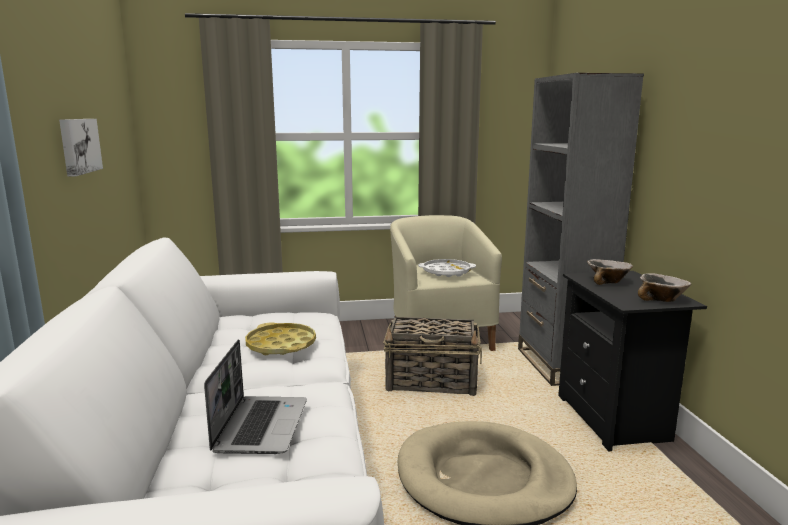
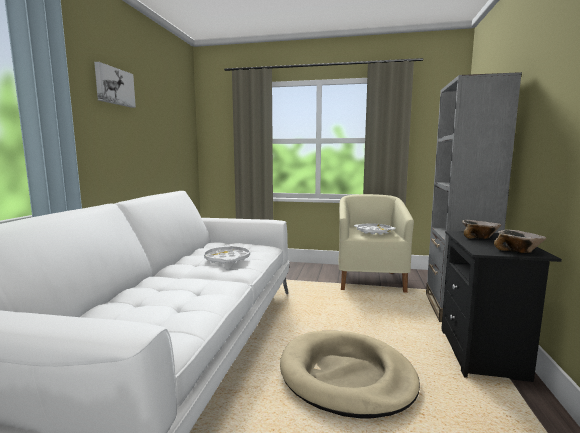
camera: 20 degrees right, 5 degrees down
picture [59,119,103,177] -> picture moved to [94,62,136,108]
laptop [204,339,307,454] -> none
yellow tray [245,322,316,355] -> white tray [204,245,250,264]
basket [383,317,482,396] -> none

